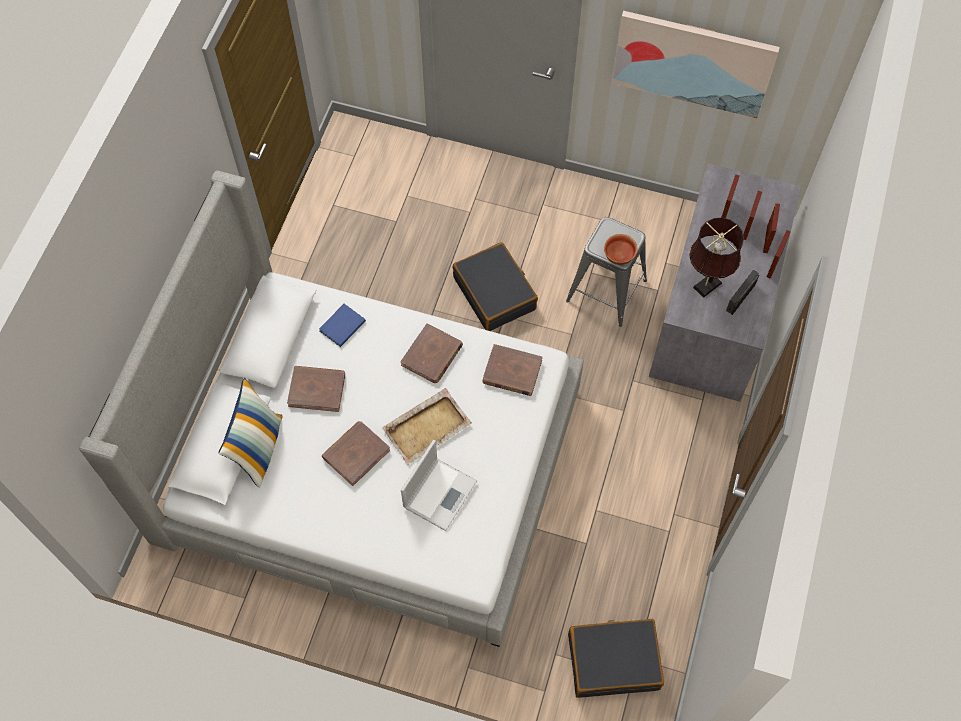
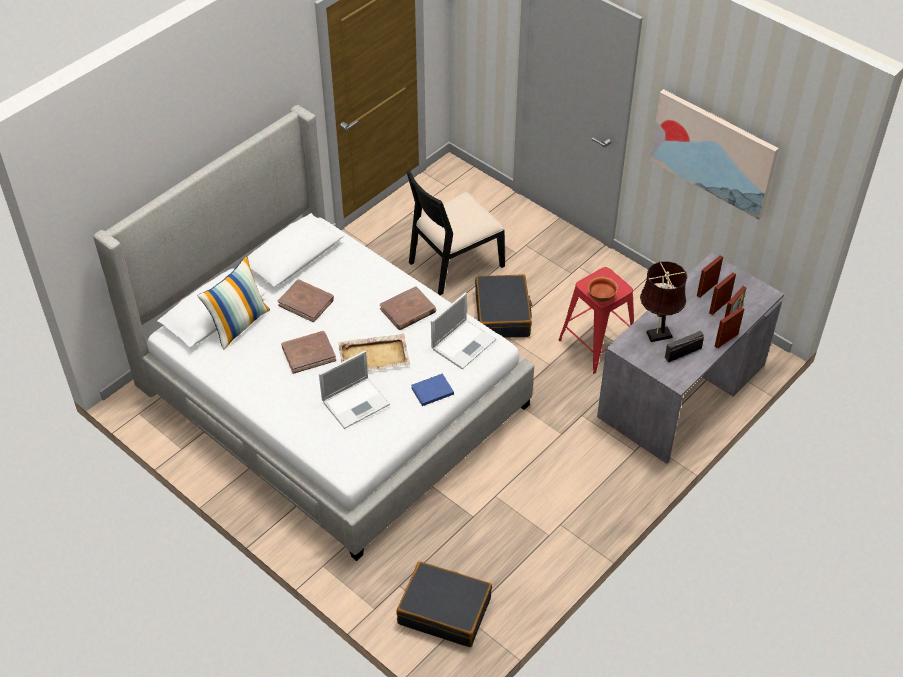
camera: 25 degrees right, 15 degrees down
blue book [319,304,366,347] -> blue book moved to [411,373,454,406]
brown book [482,344,543,396] -> laptop [431,293,496,369]
grey stool [566,217,647,327] -> red stool [558,267,634,374]
none -> black chair [406,170,505,295]

